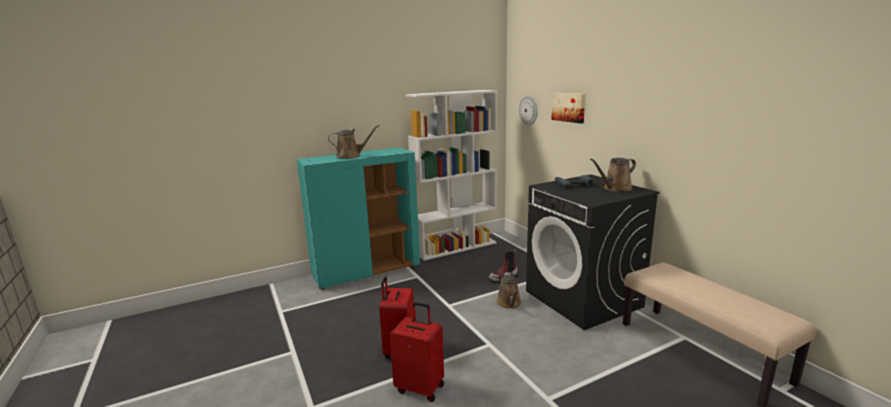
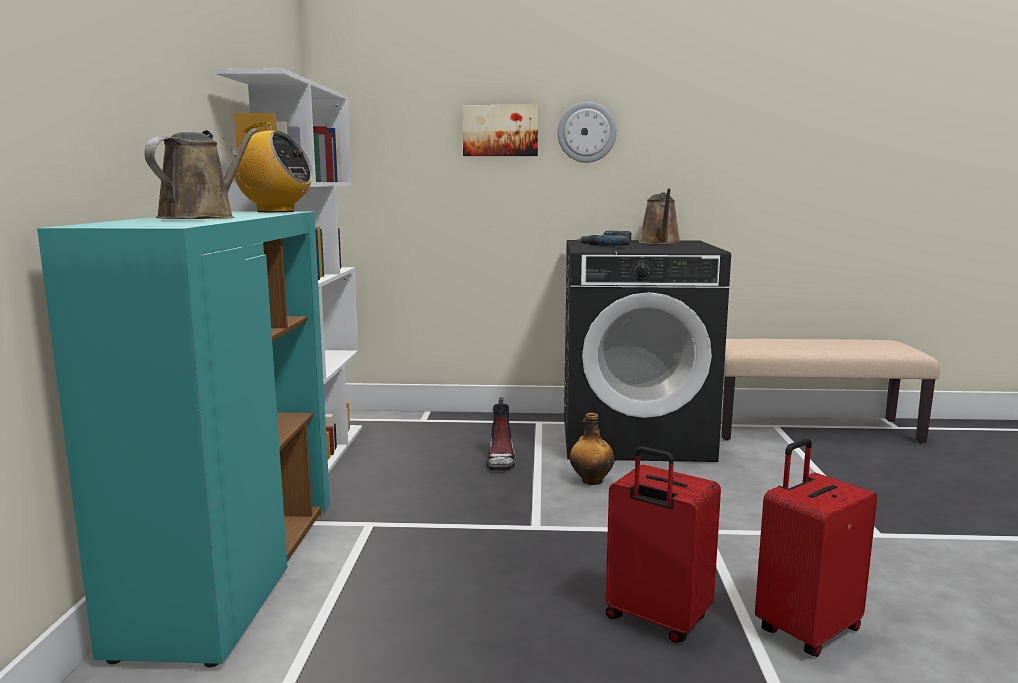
camera: 60 degrees left, 5 degrees down
brown watering can [497,272,521,309] -> bottle [570,413,615,485]
wall clock [519,96,538,125] -> wall clock moved to [557,102,617,163]
none -> radio [223,122,313,212]

